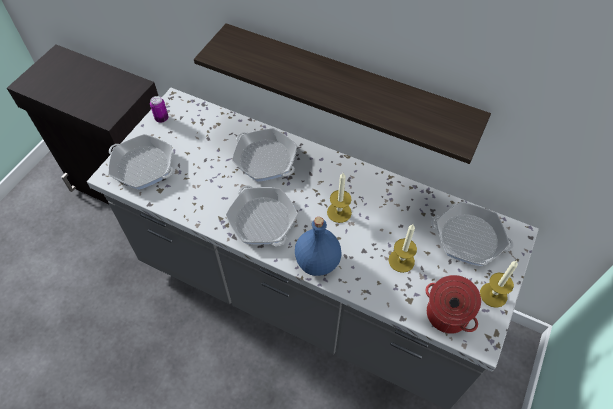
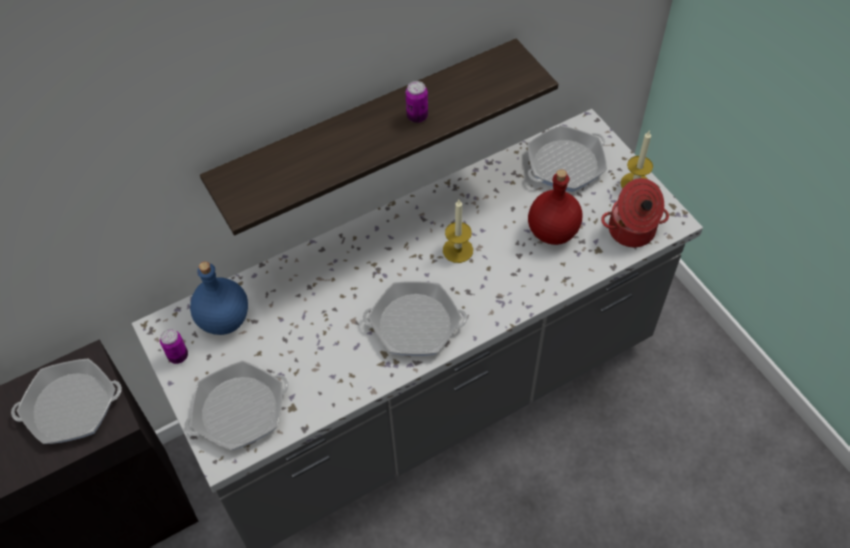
camera: 55 degrees left, 0 degrees up
frying pan [232,128,297,182] -> frying pan moved to [11,358,122,444]
blue bottle [295,217,342,276] -> blue bottle moved to [190,261,248,335]
candle [389,224,417,273] -> red bottle [528,169,583,245]
none -> can [406,81,428,123]

